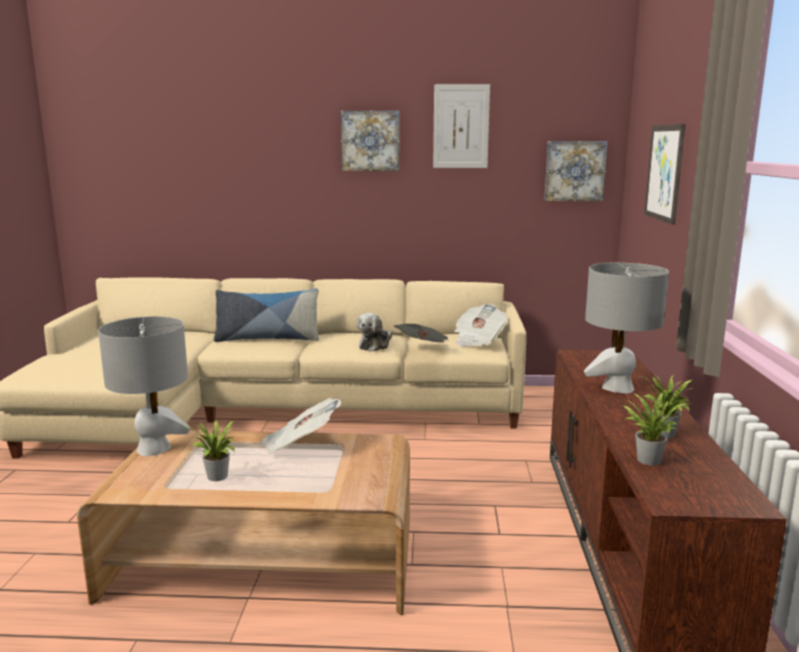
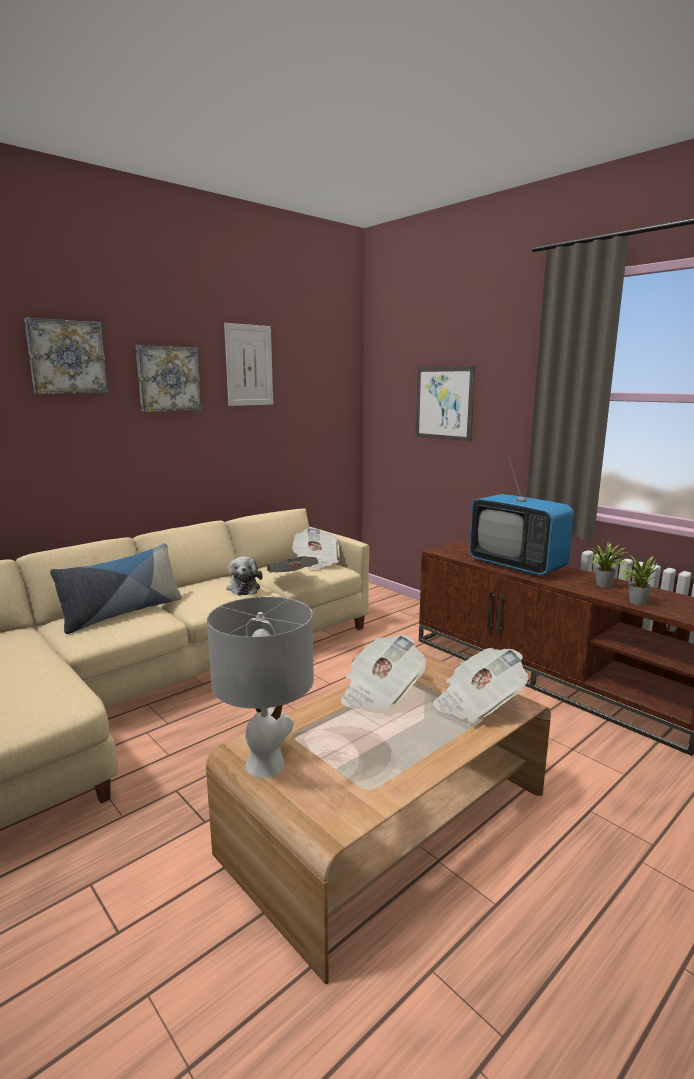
camera: 45 degrees left, 0 degrees up
potted plant [184,418,236,481] -> none
picture [544,141,608,201] -> picture moved to [24,317,108,394]
grey table lamp [584,263,669,393] -> television [469,455,574,575]
none -> newspaper [433,648,528,723]

